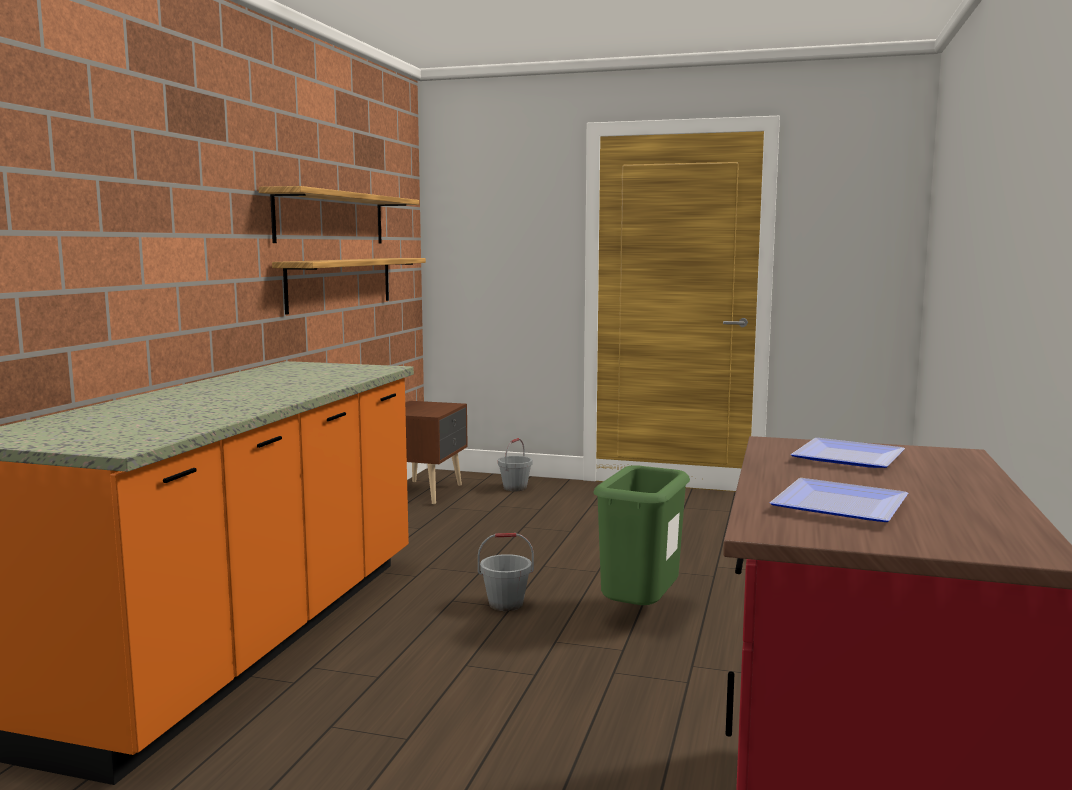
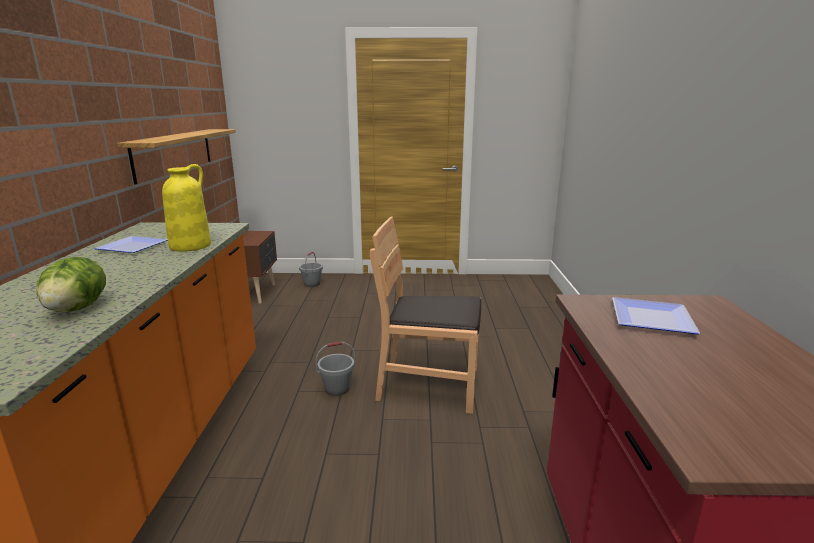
camera: 15 degrees left, 10 degrees up
shelf [259,186,419,244] -> none
green trash can [593,465,690,605] -> brown chair [370,216,481,414]
plate [770,478,908,522] -> plate moved to [94,236,168,253]
none -> lettuce [36,257,106,312]
none -> yellow vase [162,164,211,252]

